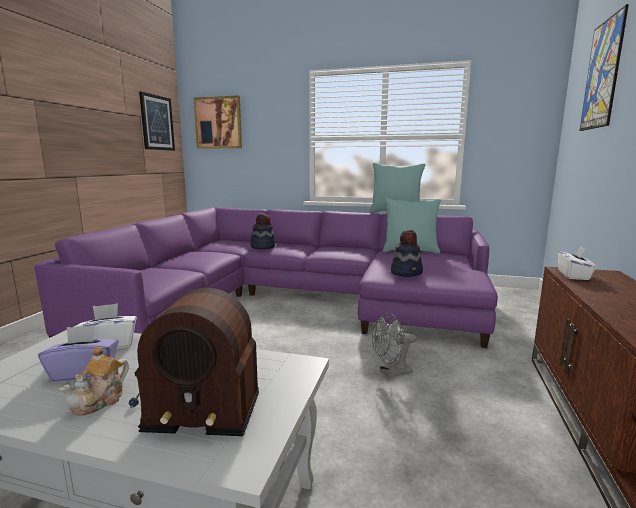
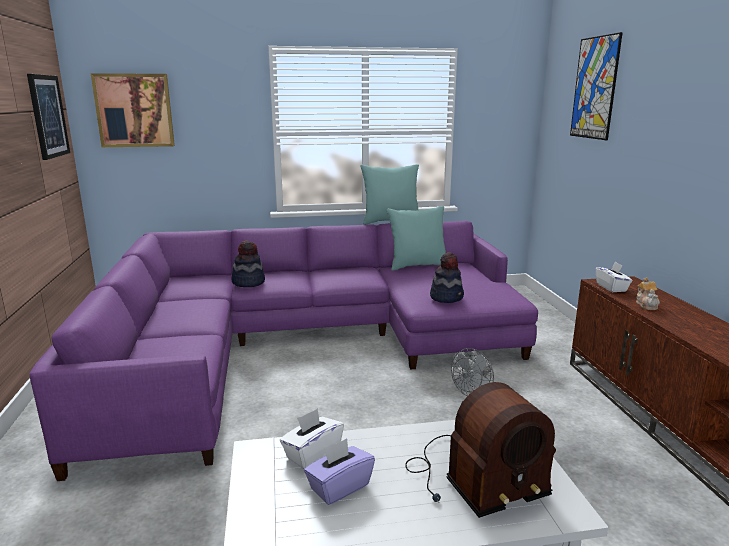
camera: 25 degrees left, 5 degrees up
teapot [59,347,129,416] -> teapot moved to [636,277,660,310]

